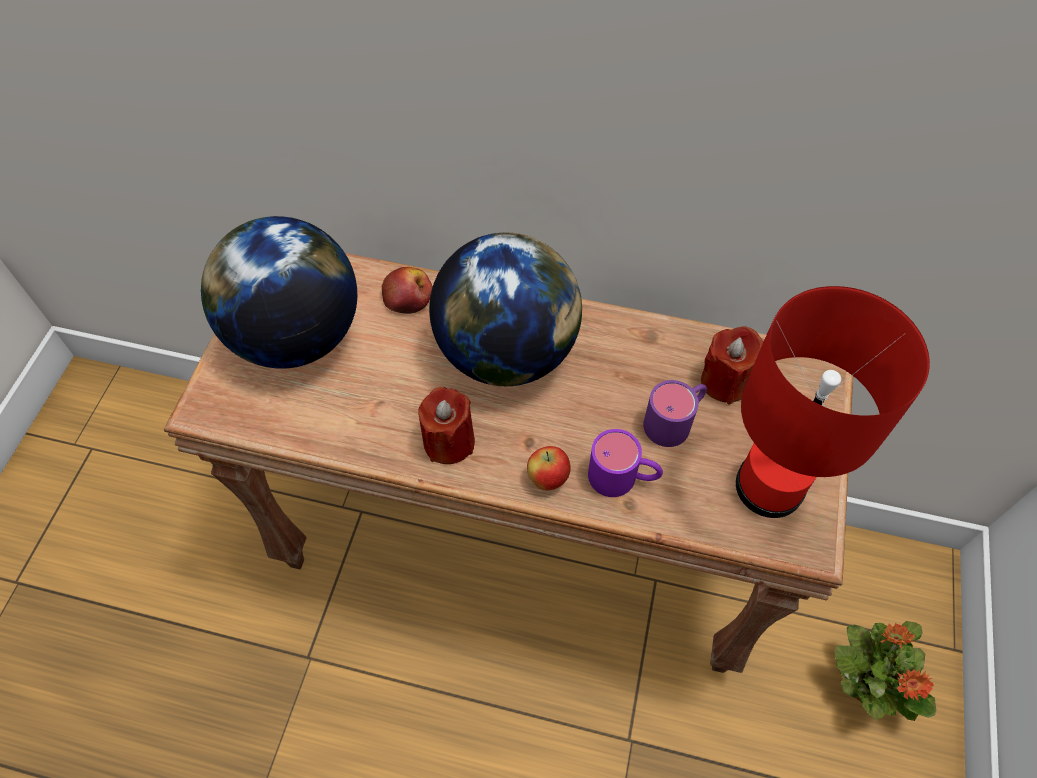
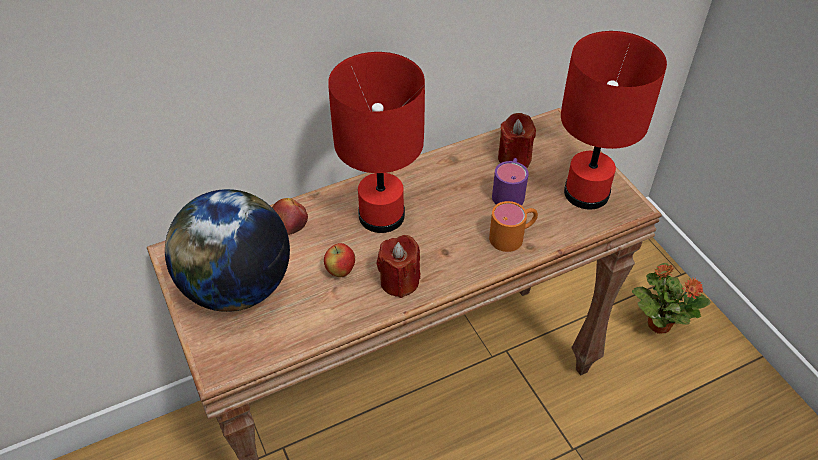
camera: 40 degrees left, 10 degrees down
globe [429,233,582,386] -> red table lamp [328,52,425,233]
apple [527,446,571,490] -> apple moved to [324,243,355,277]
purple mug [588,429,663,497] -> orange mug [489,201,538,252]

